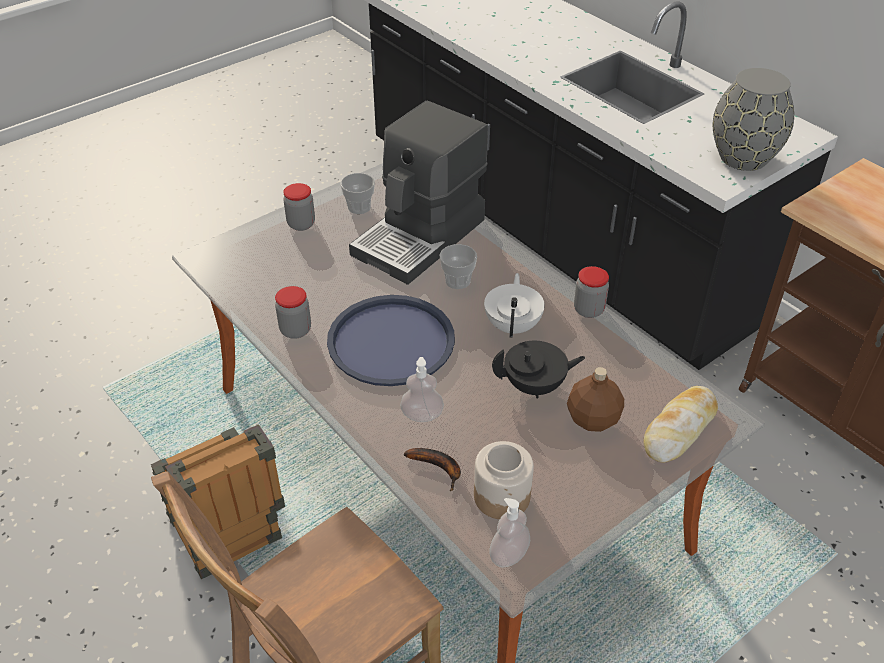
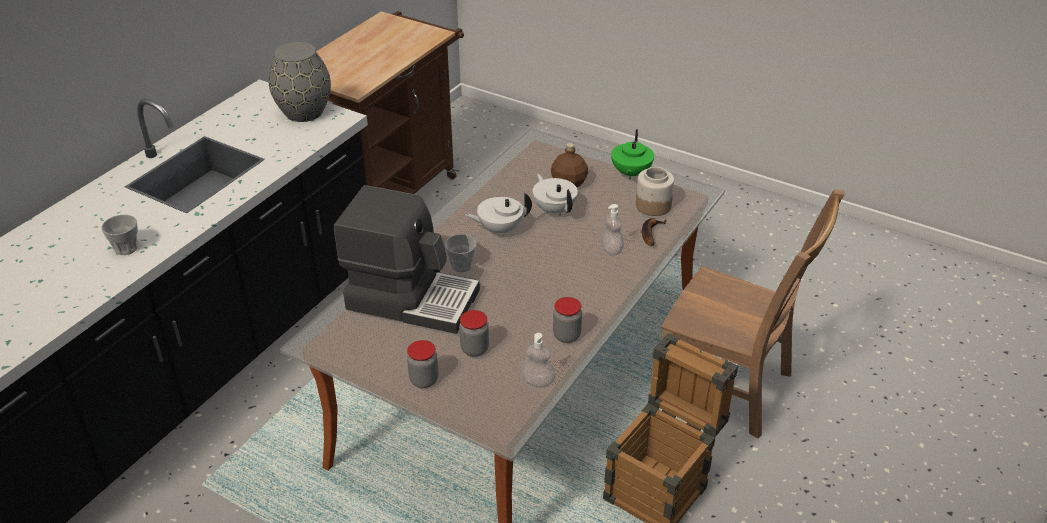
camera: 110 degrees left, 5 degrees down
blue tray [327,295,455,386] -> none
cup [341,173,375,214] -> cup moved to [101,215,138,255]
soap dispenser [489,498,530,568] -> soap dispenser moved to [520,333,556,387]
black teapot [492,341,586,398] -> white teapot [533,173,578,216]
jar [574,266,609,318] -> jar moved to [459,310,489,356]
bread [643,386,718,463] -> none
none -> green teapot [611,130,654,180]

